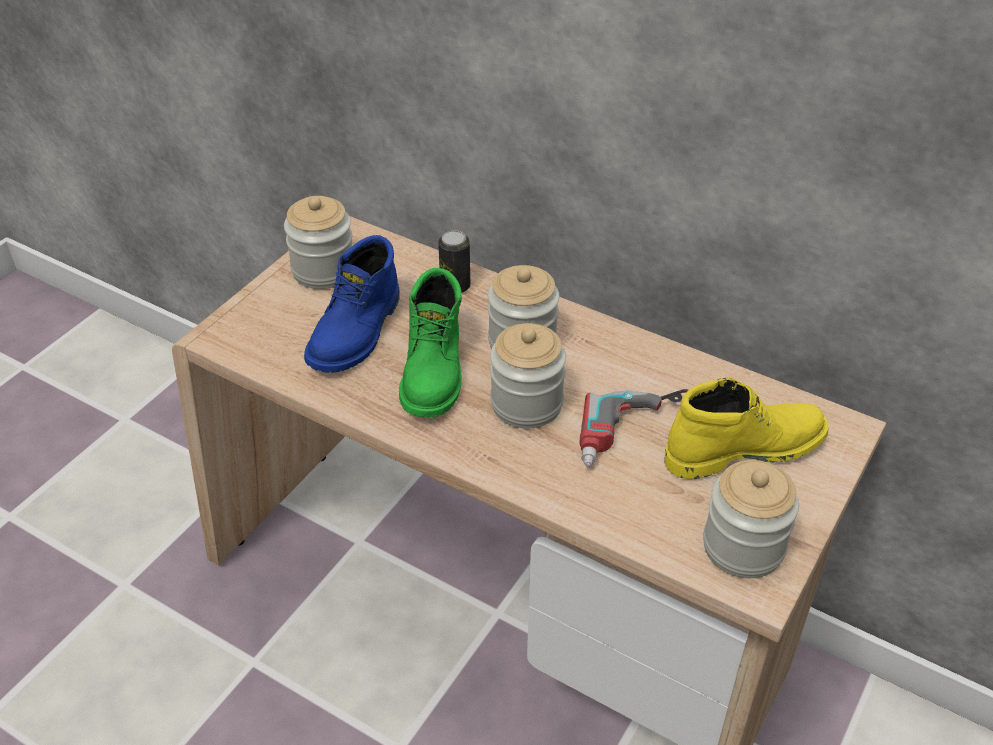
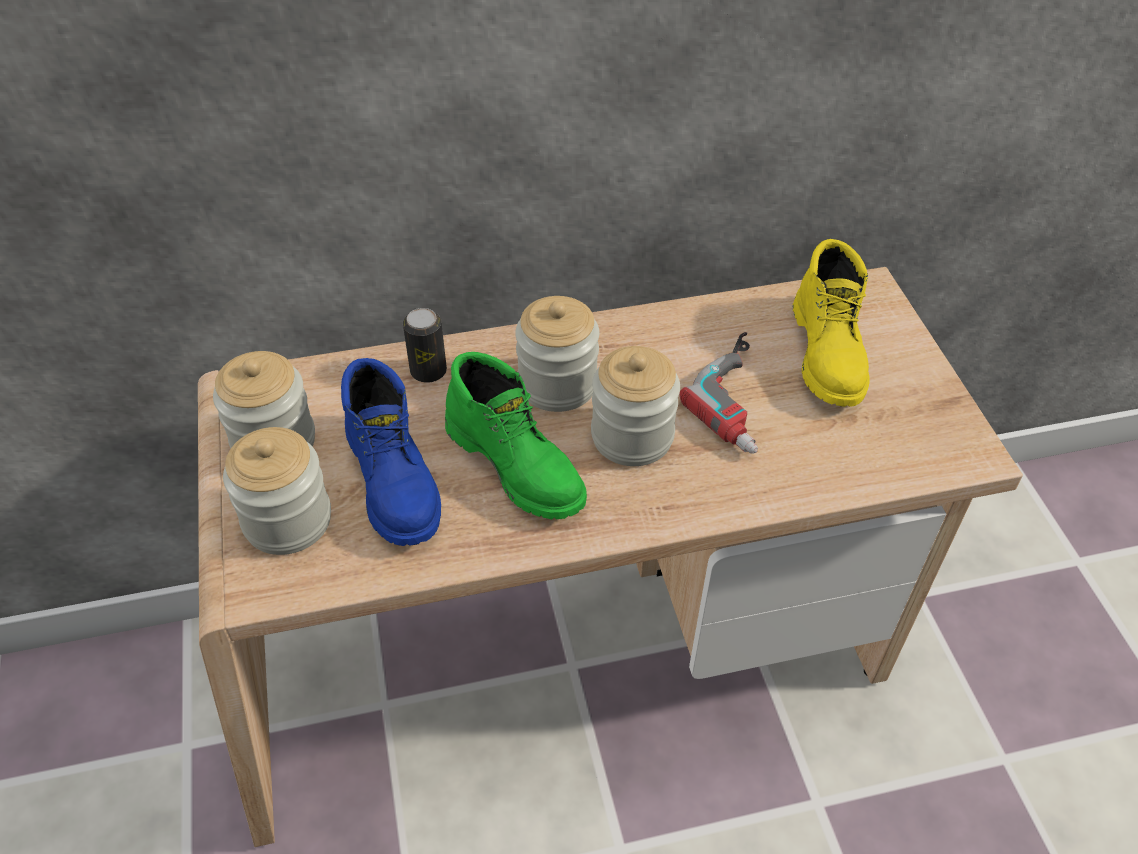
camera: 45 degrees left, 5 degrees up
yellow boot [664,378,829,480] -> yellow boot turned 150 degrees clockwise [793,239,870,407]
jar [703,460,799,578] -> jar moved to [223,427,331,555]

